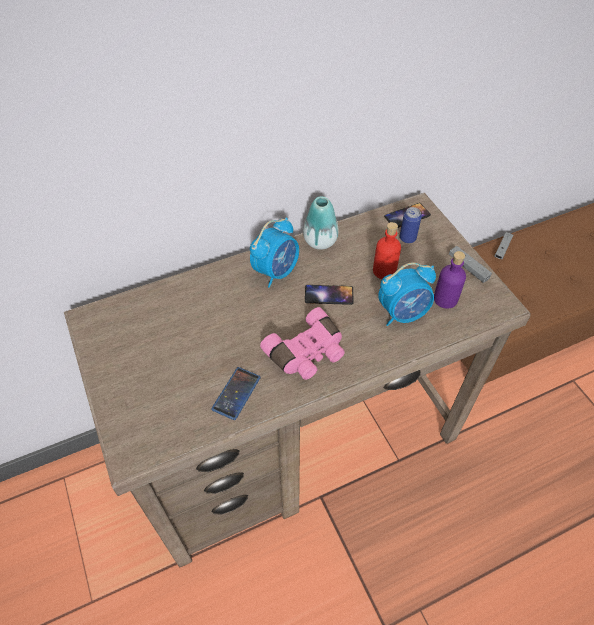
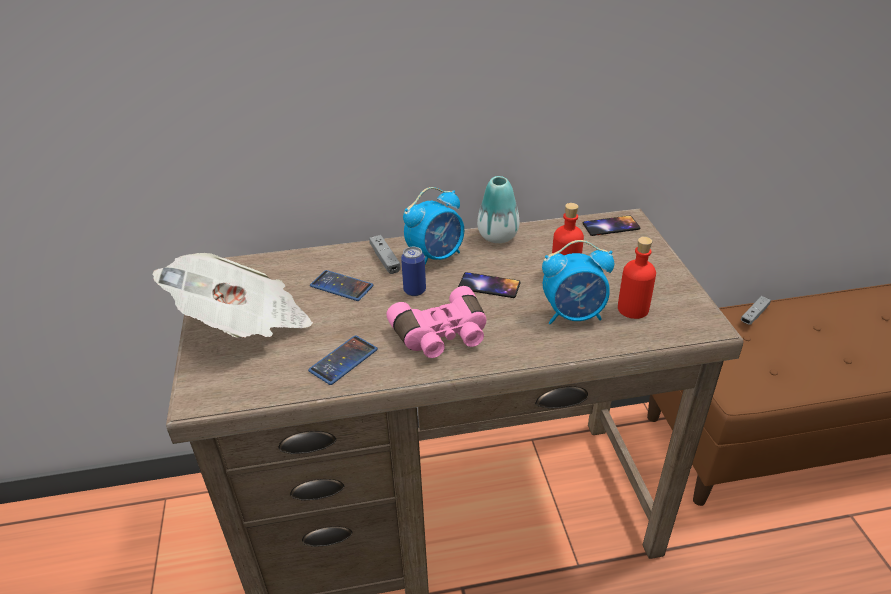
camera: 15 degrees right, 15 degrees down
can [400,207,422,243] -> can moved to [401,247,426,296]
purple bottle [434,251,466,309] -> red bottle [618,237,656,319]
grey game controller [449,246,492,283] -> grey game controller moved to [369,235,400,274]
none -> newspaper [153,253,313,338]
none -> phone [310,270,373,301]

